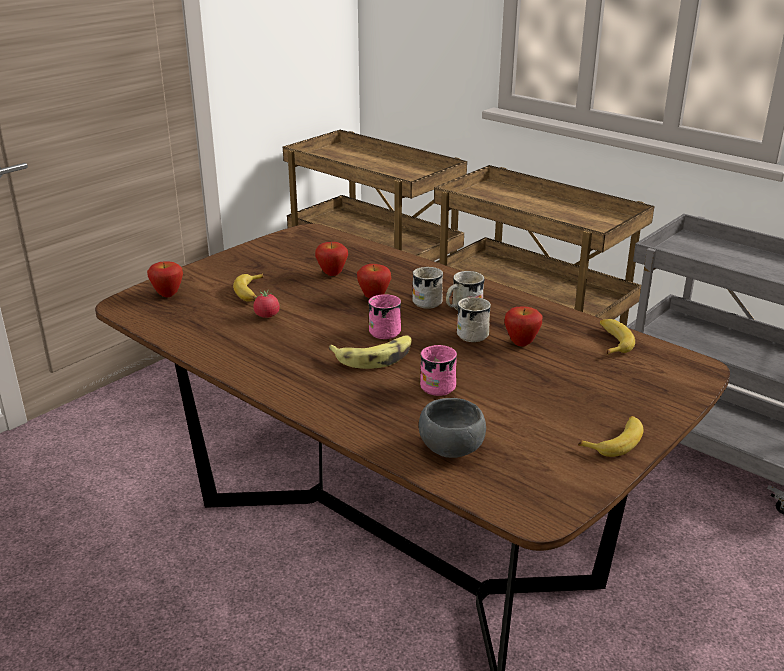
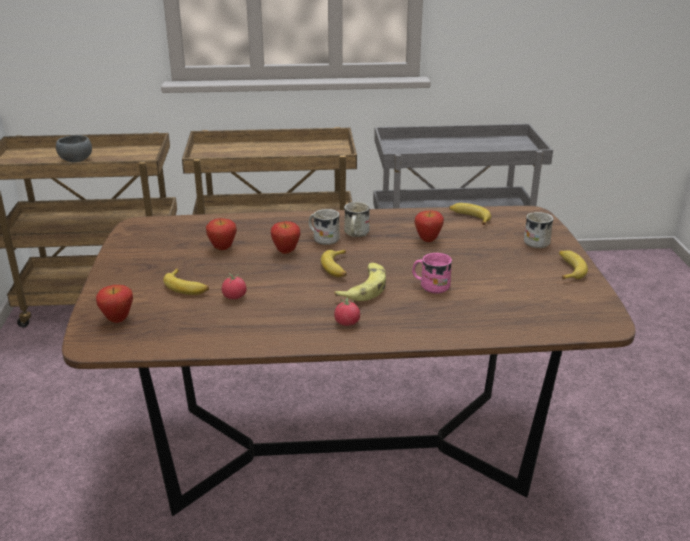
camera: 45 degrees left, 0 degrees up
pink mug [368,294,401,339] -> banana [321,249,347,277]
grey bowl [419,398,486,458] -> grey bowl moved to [56,135,92,162]
white mug [457,297,491,342] -> white mug moved to [524,212,553,248]
none -> tomato [334,297,360,326]

